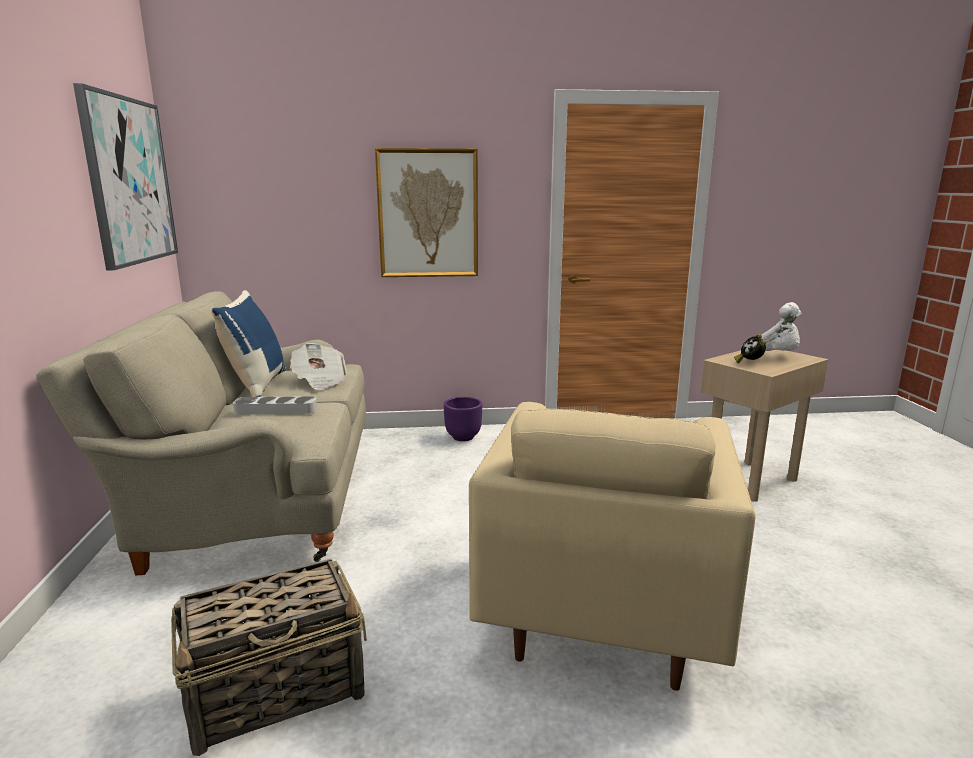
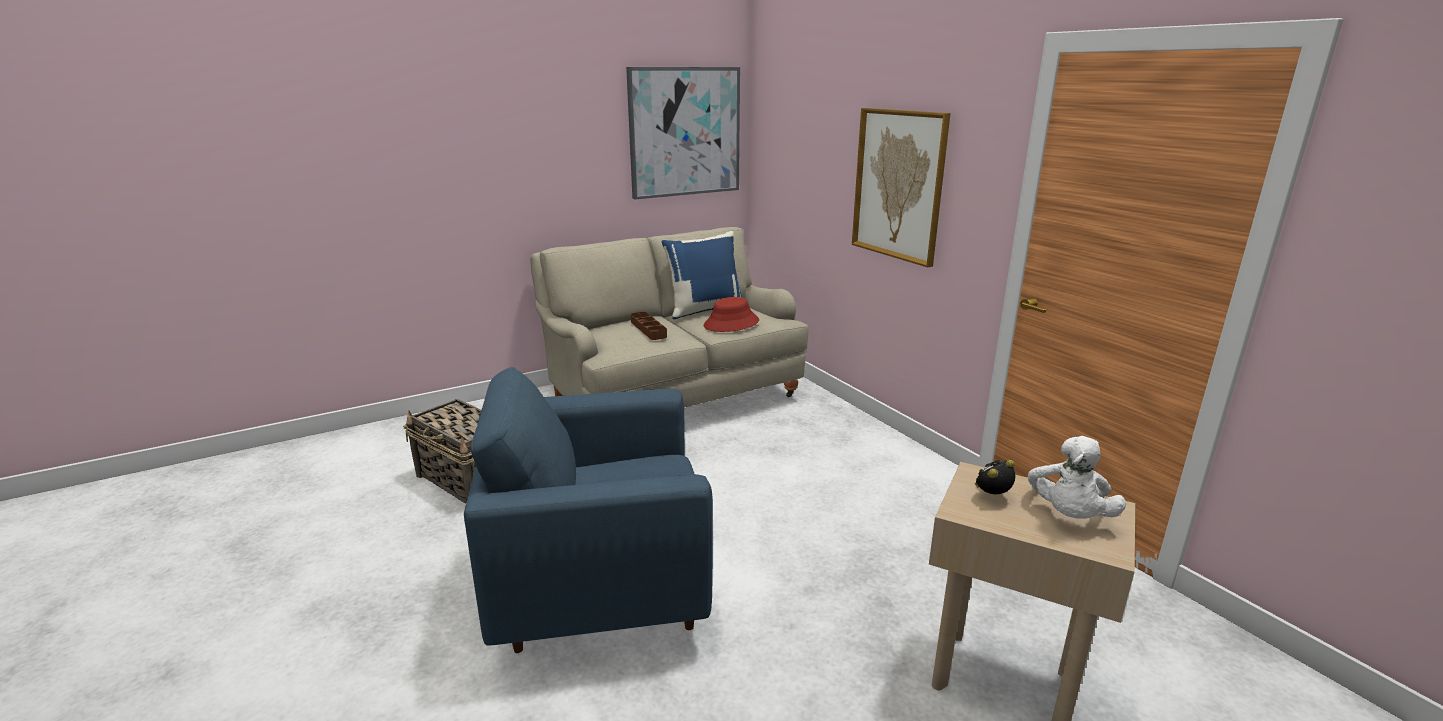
camera: 65 degrees right, 5 degrees up
grey tray [233,396,317,414] -> brown tray [631,312,667,340]
newspaper [290,343,347,390] -> red hat [704,297,759,332]
purple planter [444,397,482,441] -> none
beige armchair [469,402,755,691] -> blue armchair [464,367,713,653]

